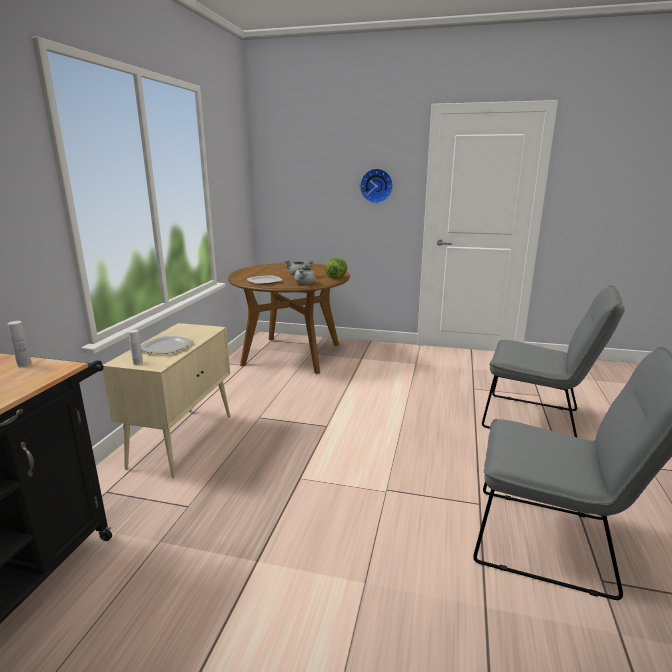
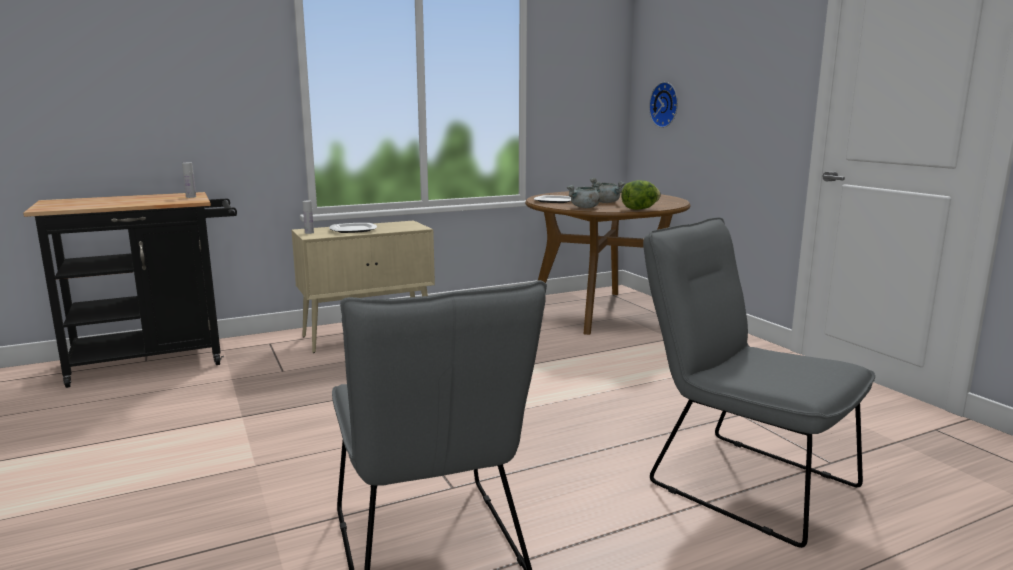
camera: 50 degrees right, 5 degrees down
wall clock [360,168,393,204] -> wall clock moved to [649,82,678,128]
grey chair [482,285,625,437] -> grey chair turned 150 degrees clockwise [643,217,875,548]

